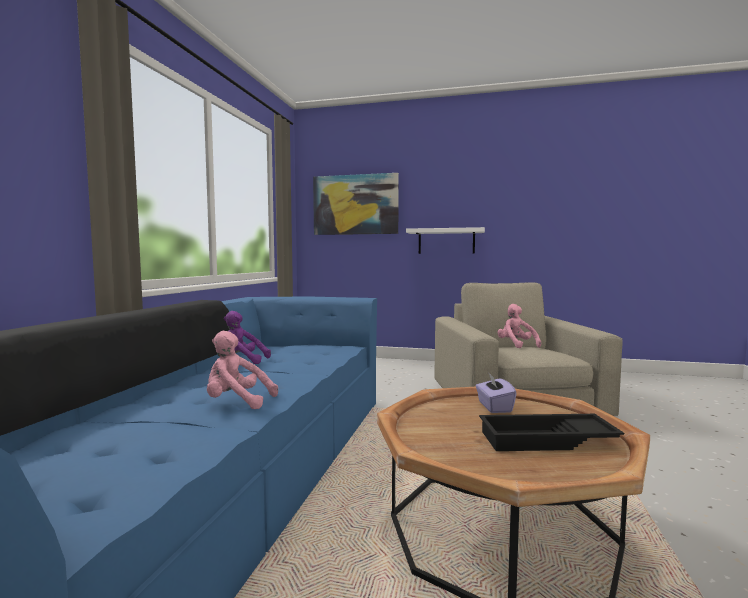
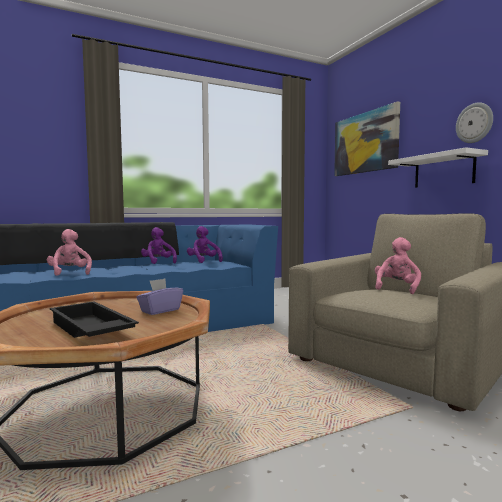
camera: 50 degrees right, 0 degrees up
none -> purple plush toy [187,226,223,263]
none -> wall clock [456,102,493,143]

